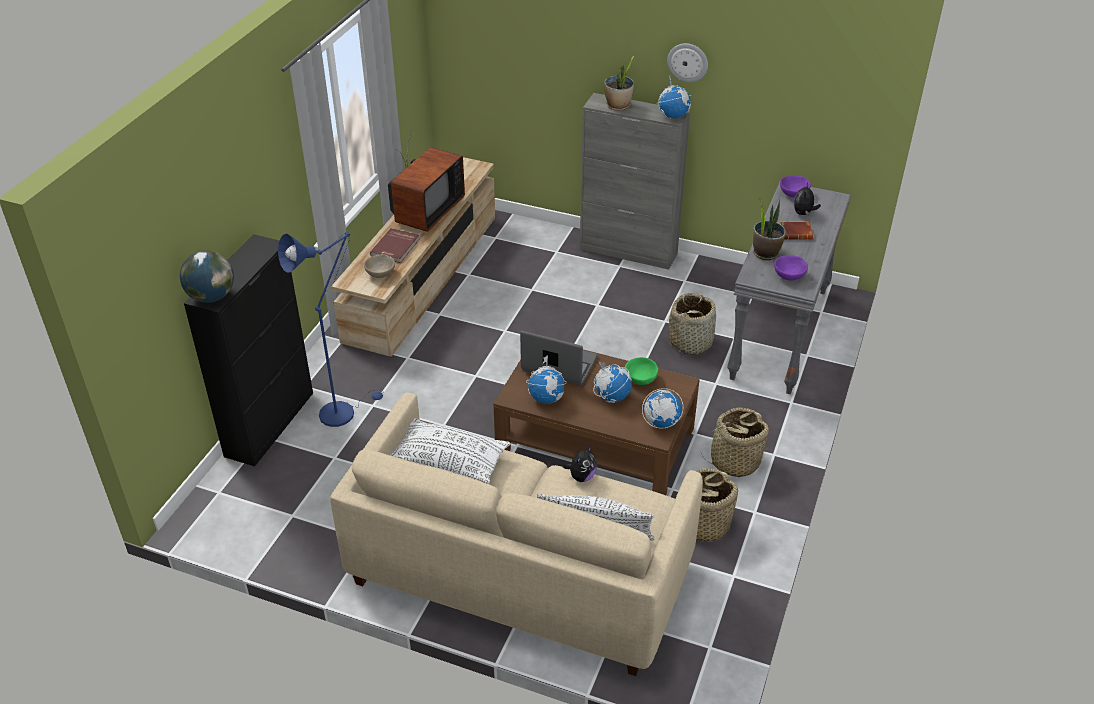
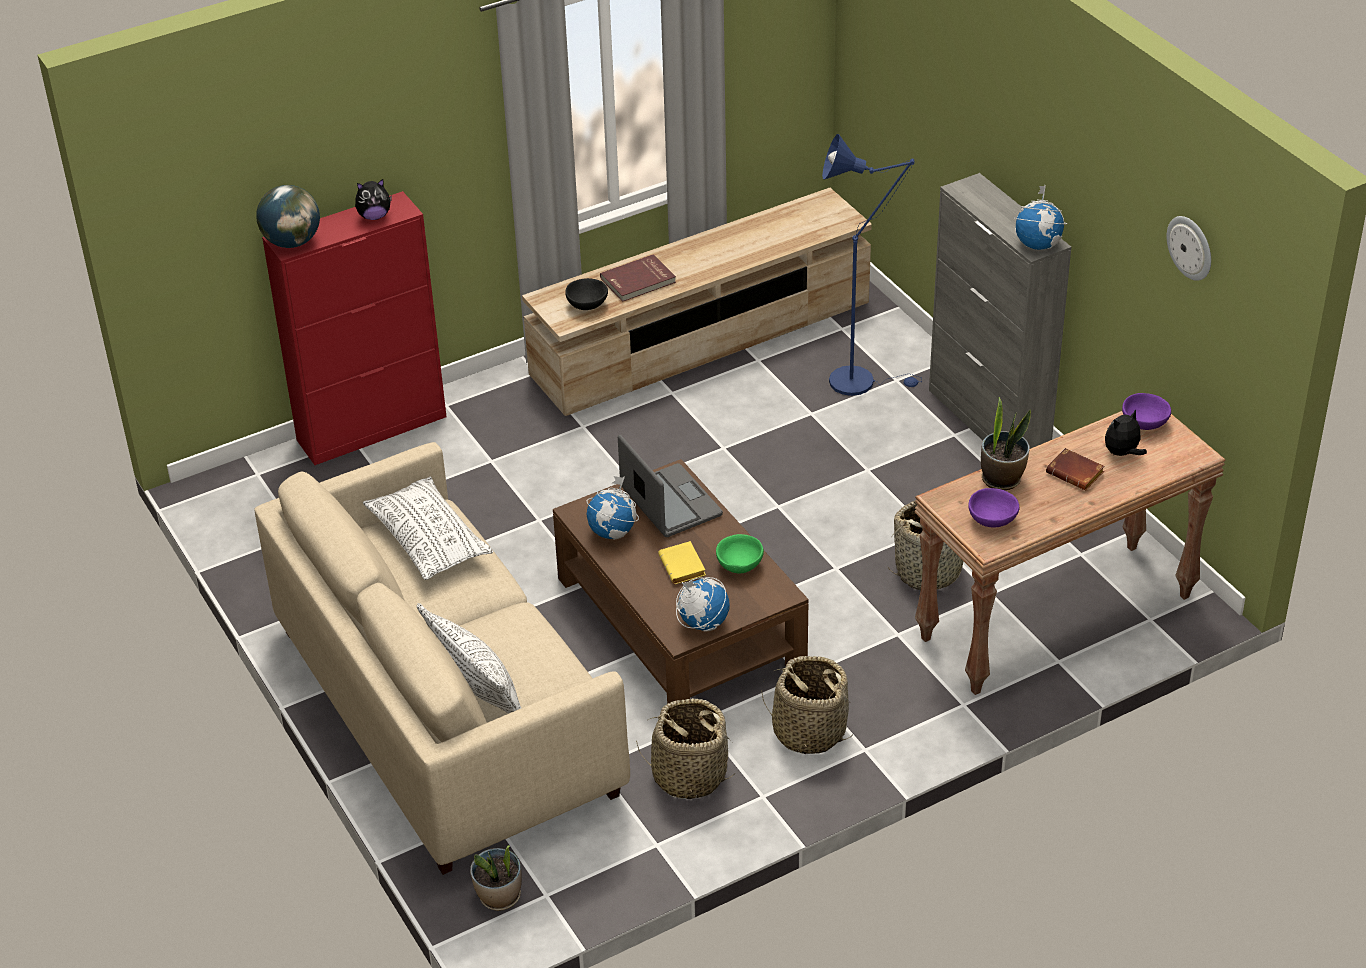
camera: 40 degrees right, 0 degrees up
black cabinet [184,234,313,466] -> red cabinet [262,191,447,465]
blue floor lamp [278,232,384,427] -> blue floor lamp moved to [822,134,922,396]
beige bowl [364,254,395,278] -> black bowl [565,278,608,310]
television [388,132,465,232] -> none
plush toy [563,446,597,482] -> plush toy moved to [355,179,392,220]
globe [593,362,632,403] -> yellow book [658,541,706,584]
potted plant [604,56,634,111] -> potted plant moved to [470,845,522,911]
wall clock [667,43,708,82] -> wall clock moved to [1167,216,1211,281]
grey console table [727,182,851,394] -> brown console table [915,411,1226,695]

